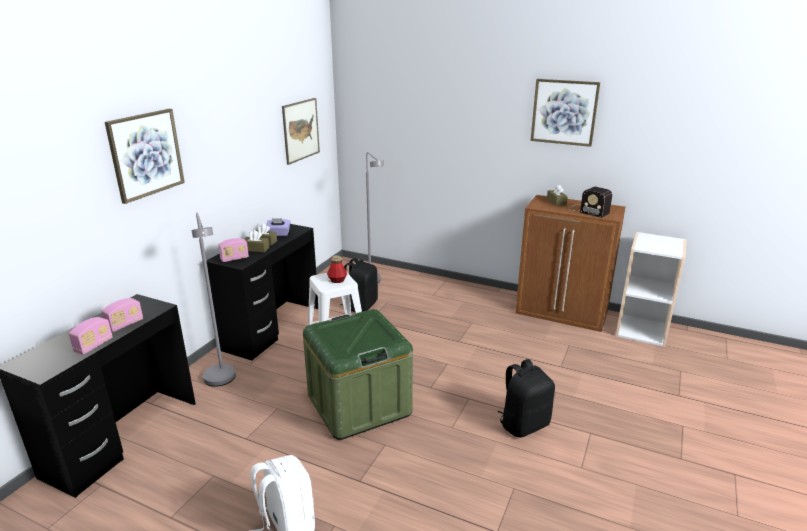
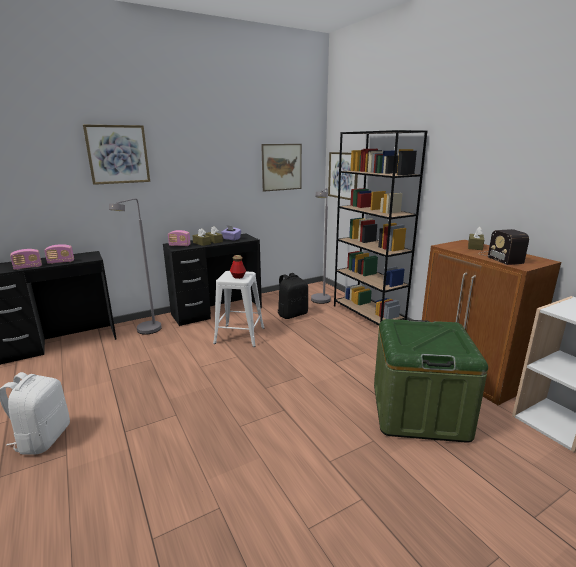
camera: 35 degrees right, 5 degrees down
green storage box [303,309,413,440] -> green storage box moved to [374,319,488,443]
black backpack [498,359,555,437] -> none
picture [531,79,600,147] -> picture moved to [328,152,358,200]
none -> beige bookcase [334,130,427,325]

